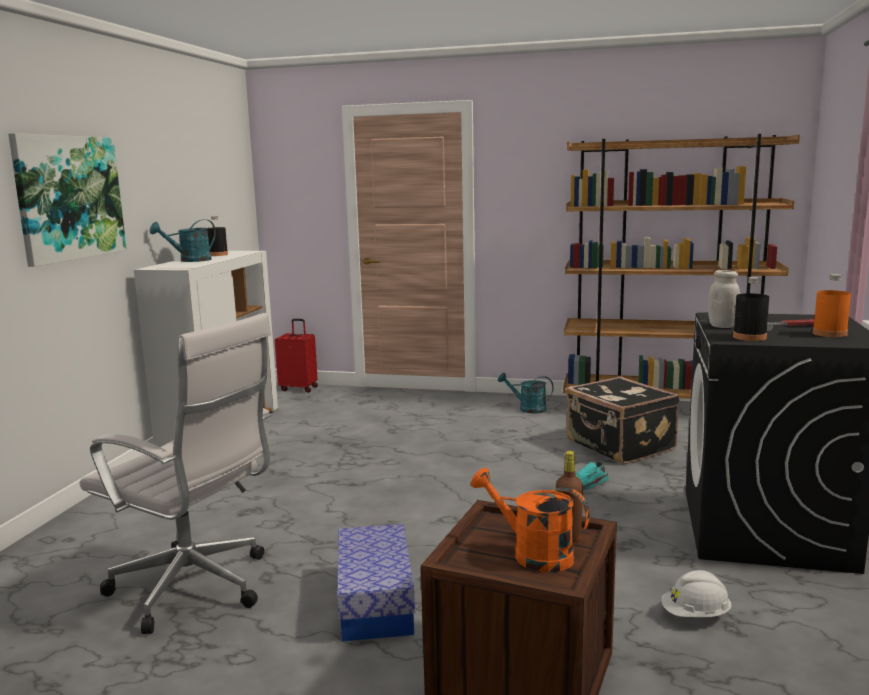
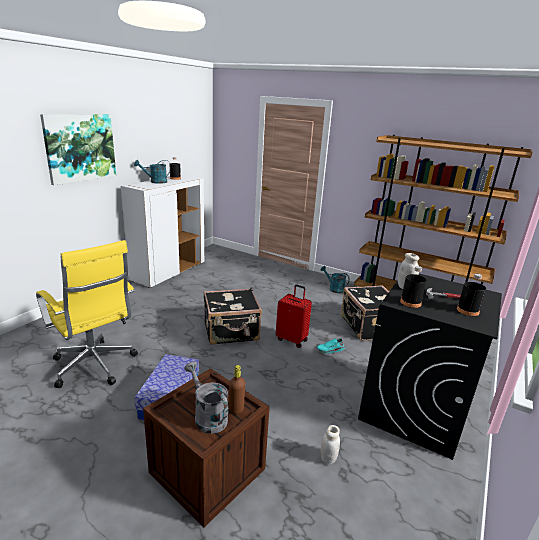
camera: 15 degrees right, 10 degrees up
white office chair [80,313,272,634] -> yellow office chair [36,240,138,388]
red suitcase [275,319,318,393] -> red suitcase moved to [276,285,312,348]
orange watering can [471,468,589,573] -> grey watering can [184,362,228,434]
white hard hat [661,570,731,617] -> white jar [321,425,340,465]
orange bottle [813,274,851,337] -> black bottle [457,274,486,316]
none -> black suitcase [204,288,262,345]

